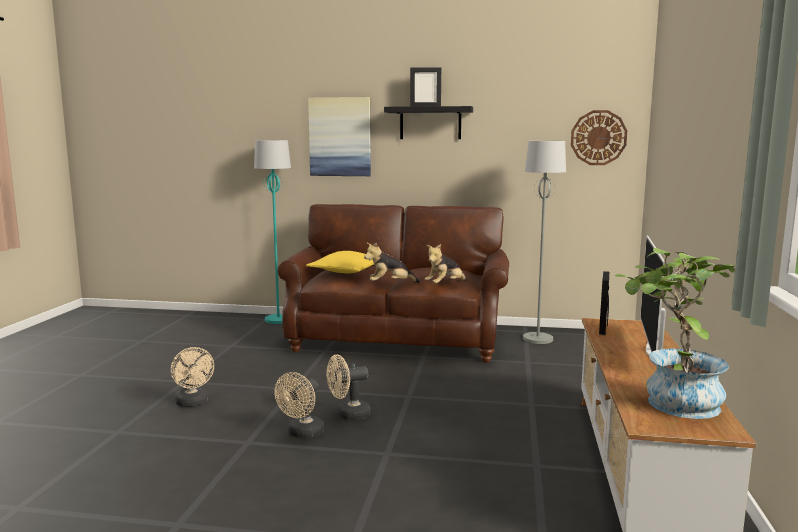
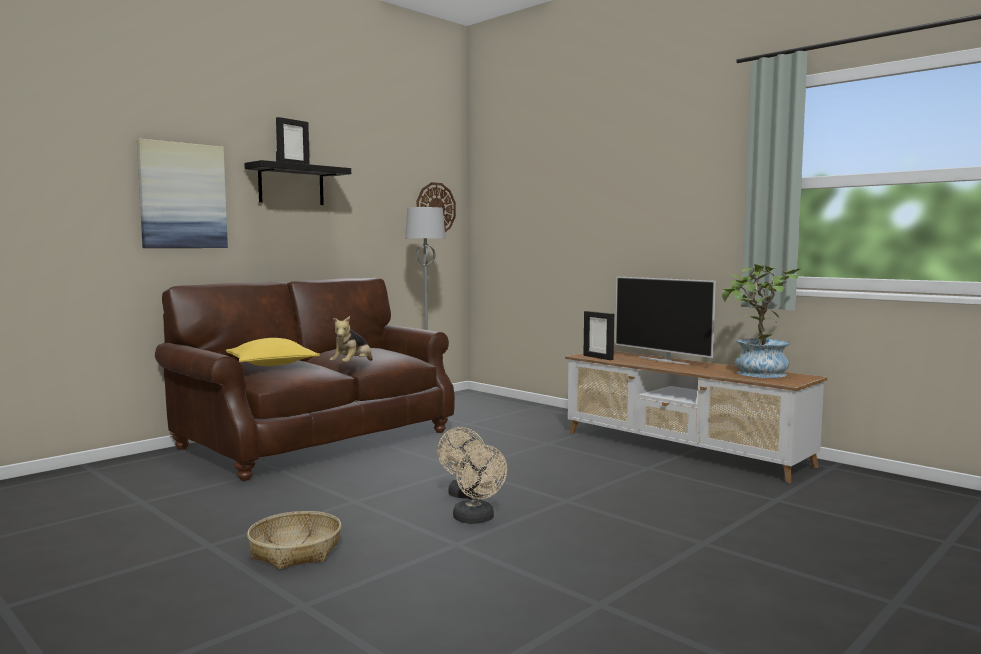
camera: 55 degrees left, 5 degrees down
beige fan [171,347,214,407] -> basket [247,511,341,570]
turquoise floor lamp [254,140,291,324] -> none
plush toy [425,244,466,283] -> none

